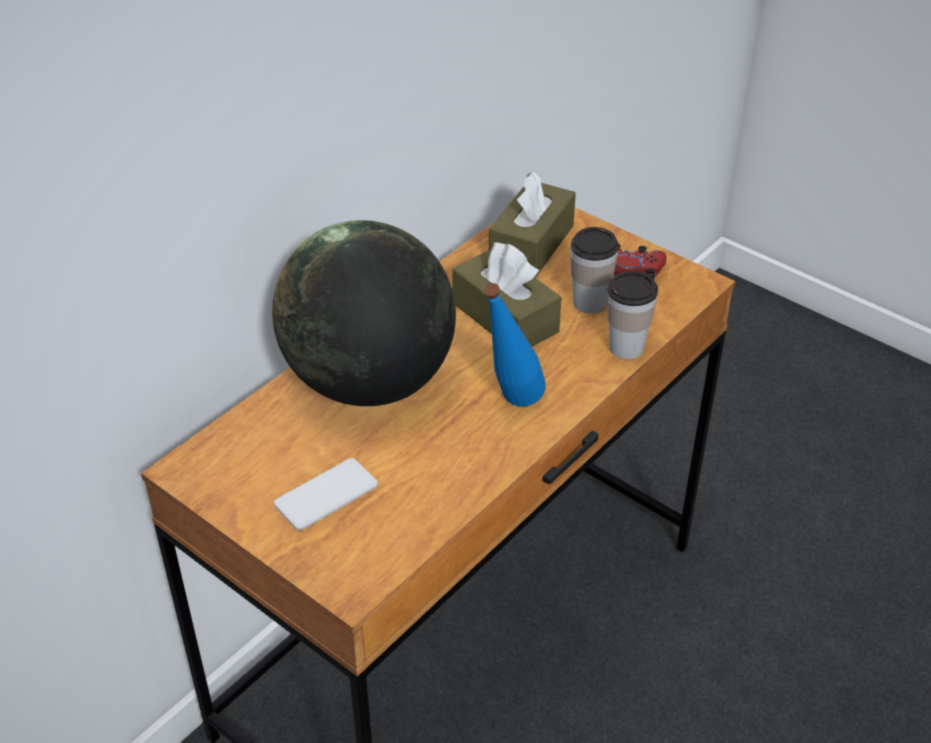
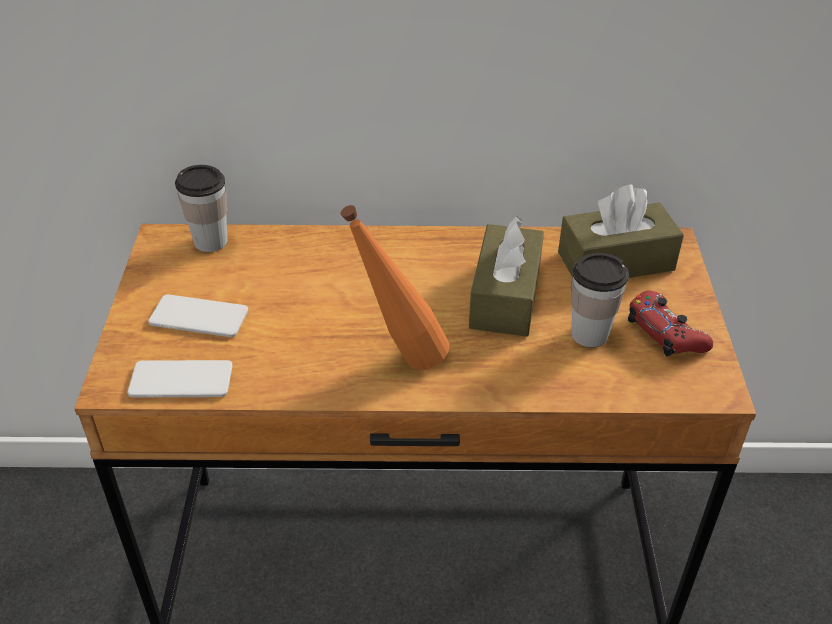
camera: 50 degrees right, 0 degrees up
globe [272,220,456,406] -> none
blue bottle [484,283,546,406] -> orange bottle [340,205,449,370]
cup [607,271,658,359] -> cup moved to [175,165,228,252]
none -> phone [127,360,233,397]

